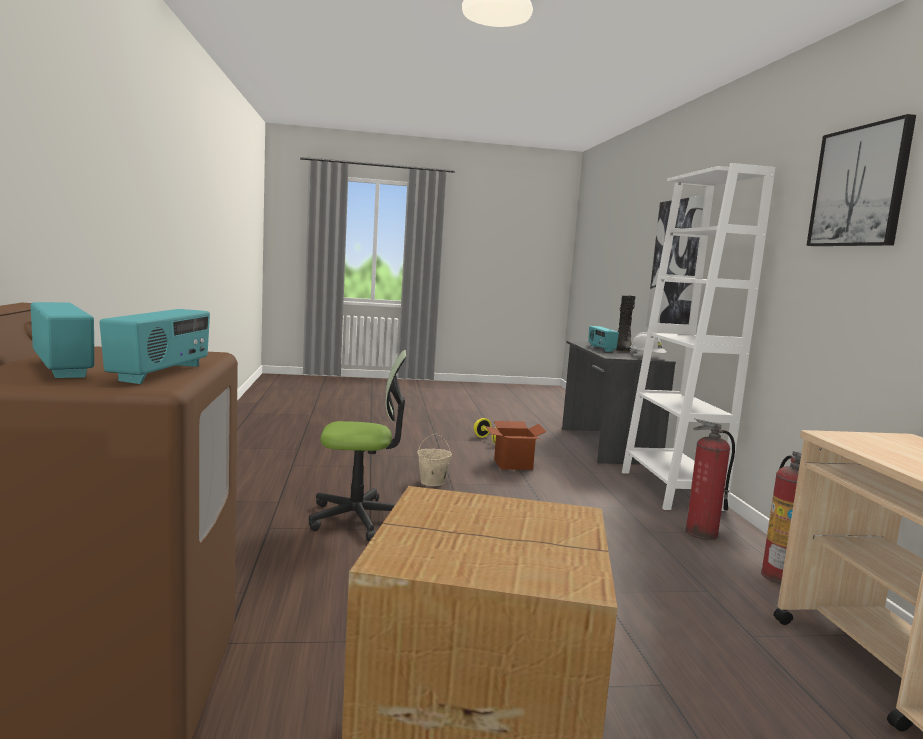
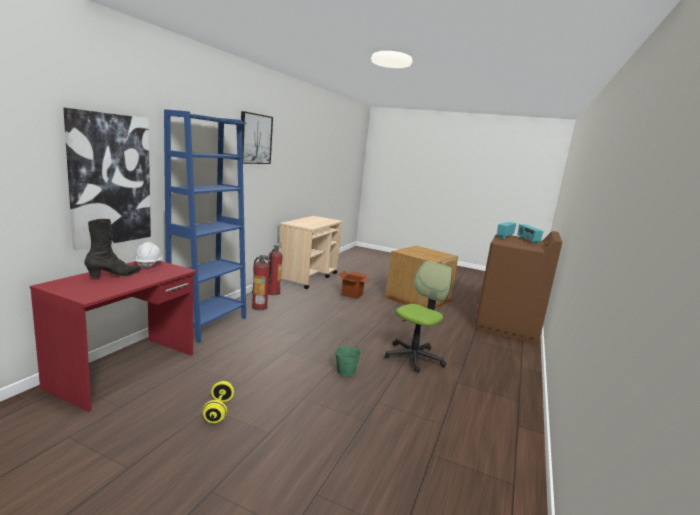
camera: 150 degrees left, 5 degrees up
office chair [309,350,407,541] -> office chair turned 105 degrees clockwise [385,261,452,373]
beige bucket [417,433,452,486] -> green bucket [335,338,361,376]
cardboard box [485,421,547,470] -> cardboard box moved to [338,271,371,299]
grey desk [562,341,676,465] -> red desk [30,261,197,412]
radio [588,326,619,352] -> none
white bookcase [622,163,775,511] -> blue bookcase [164,109,246,343]

